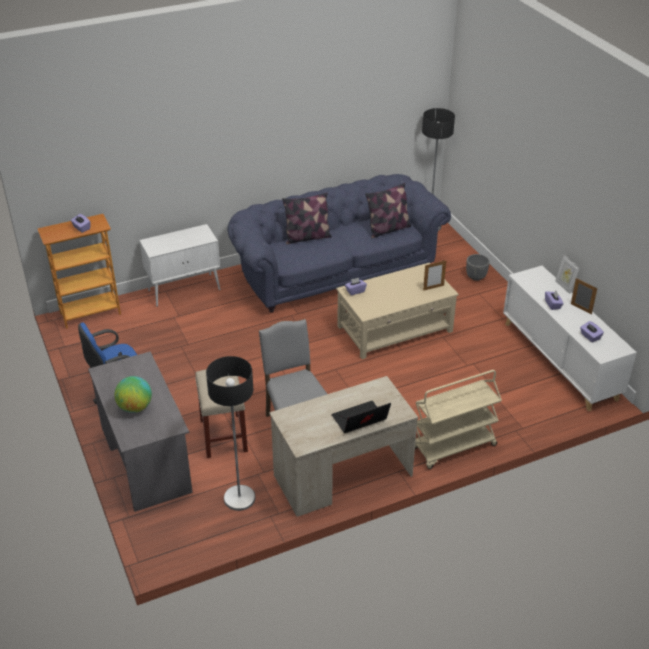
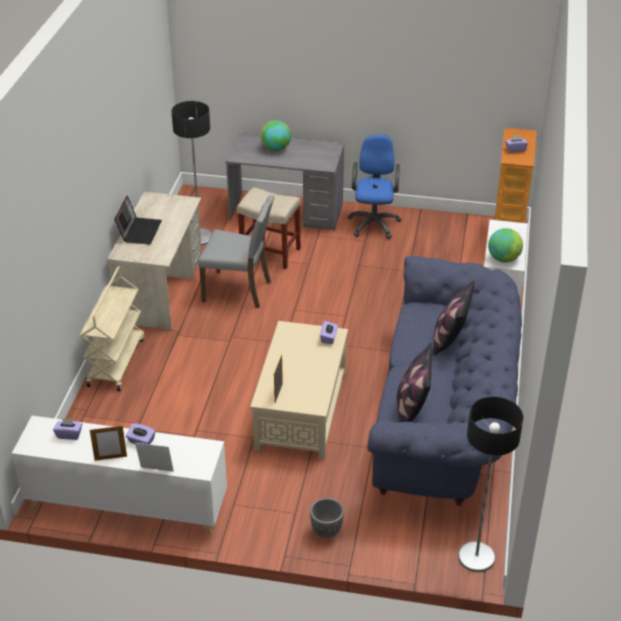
camera: 125 degrees right, 0 degrees up
none -> globe [488,228,523,263]

